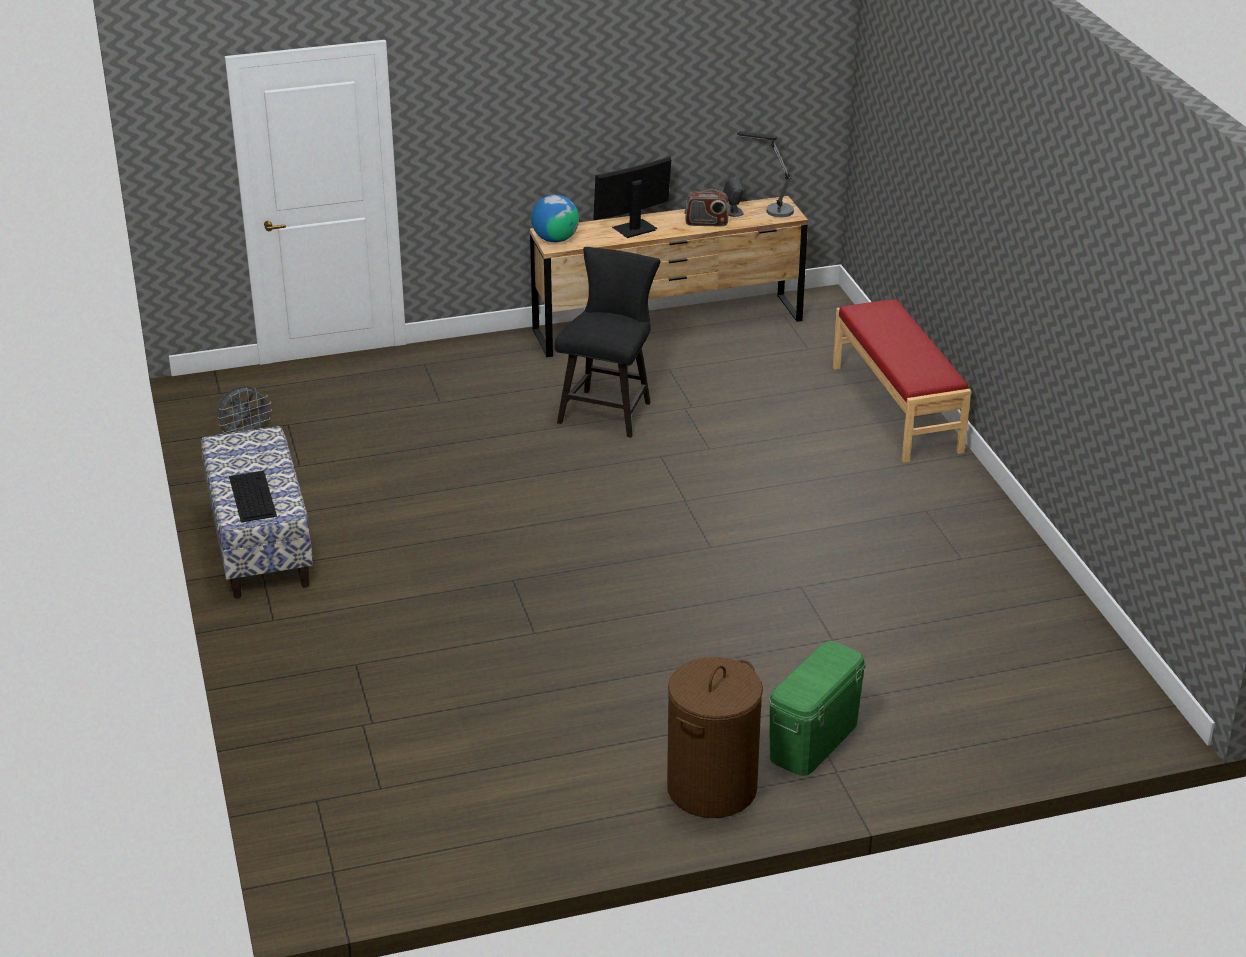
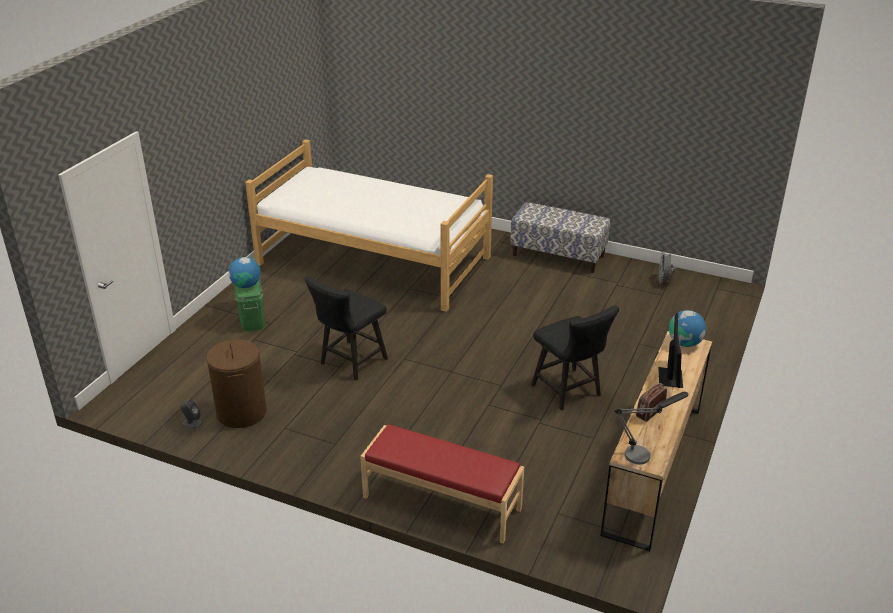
camera: 130 degrees right, 0 degrees up
keyboard [229,471,277,522] -> none
brown laundry basket [667,657,763,818] -> brown laundry basket moved to [206,339,267,428]
grey speaker [723,177,743,217] -> grey speaker moved to [180,400,202,428]
none -> globe [229,257,260,288]
none -> bed [245,139,493,312]
none -> black chair [305,276,388,380]

